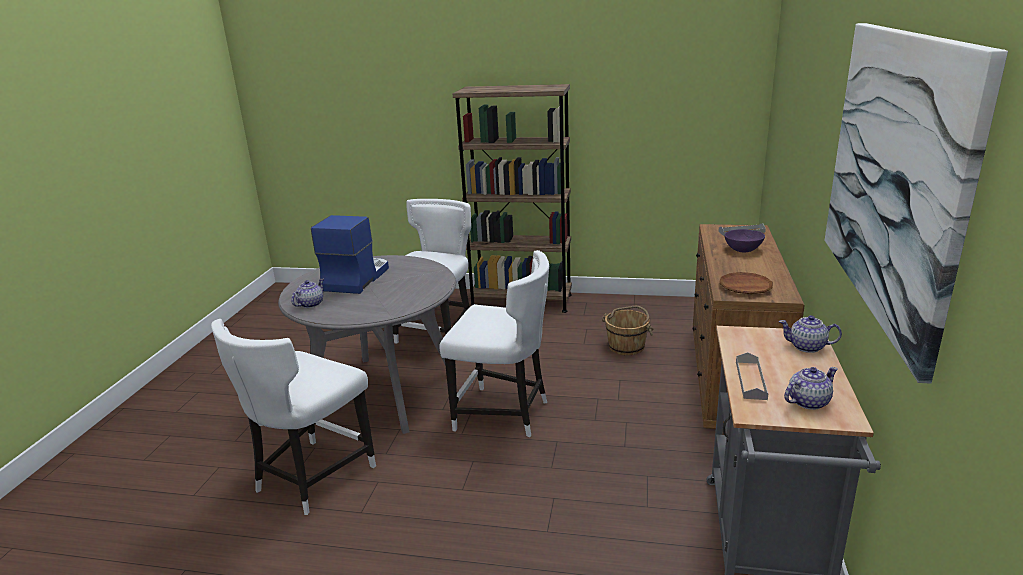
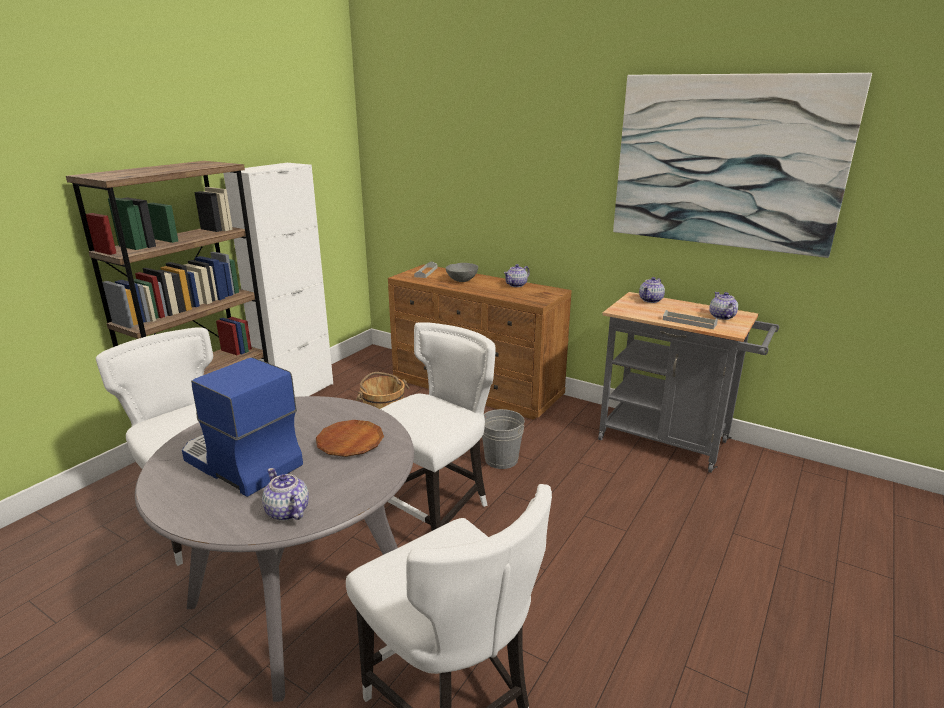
camera: 70 degrees left, 0 degrees up
brown plate [719,272,773,294] -> brown plate moved to [316,420,384,457]
purple bowl [724,229,765,252] -> grey bowl [446,263,478,282]
none -> white cabinet [223,163,333,397]
none -> grey bucket [482,409,525,469]
none -> teapot [504,264,530,287]

